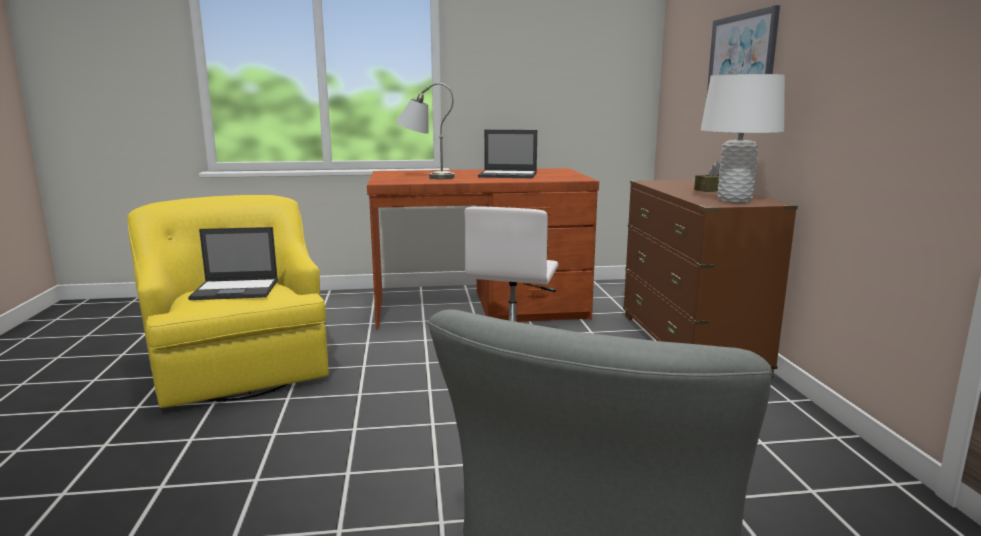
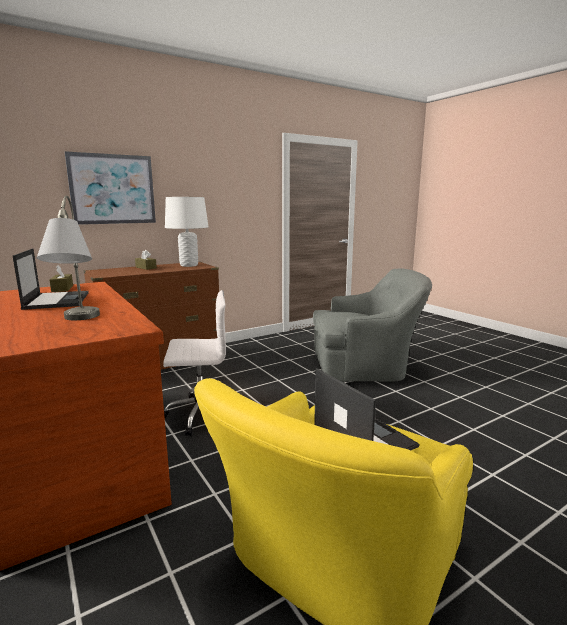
camera: 115 degrees left, 0 degrees up
none -> brown tissue box [49,265,73,292]

